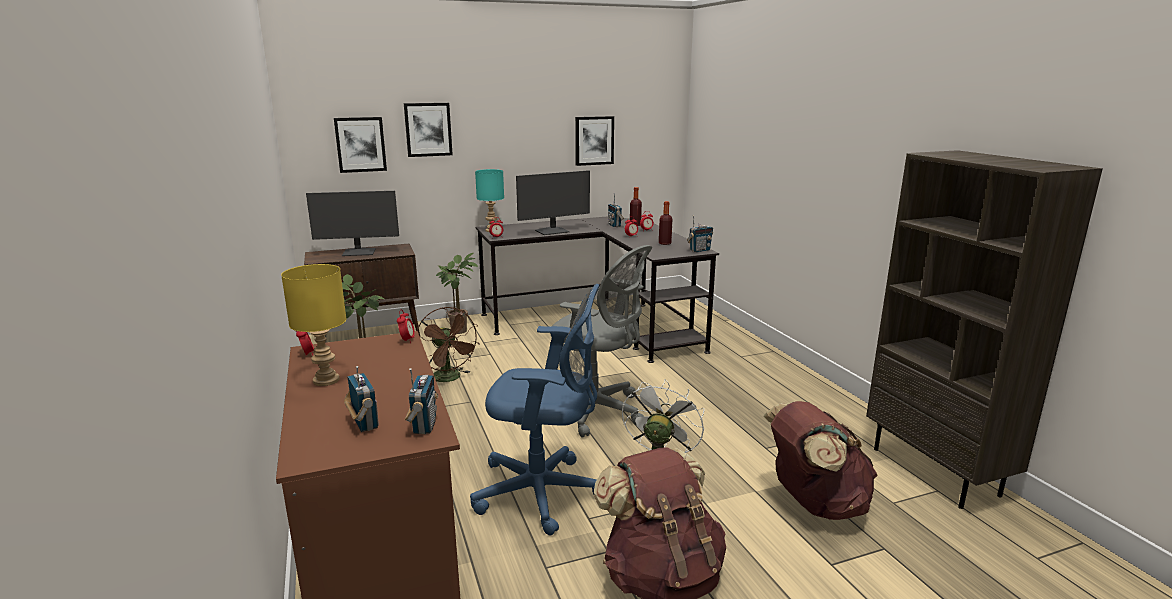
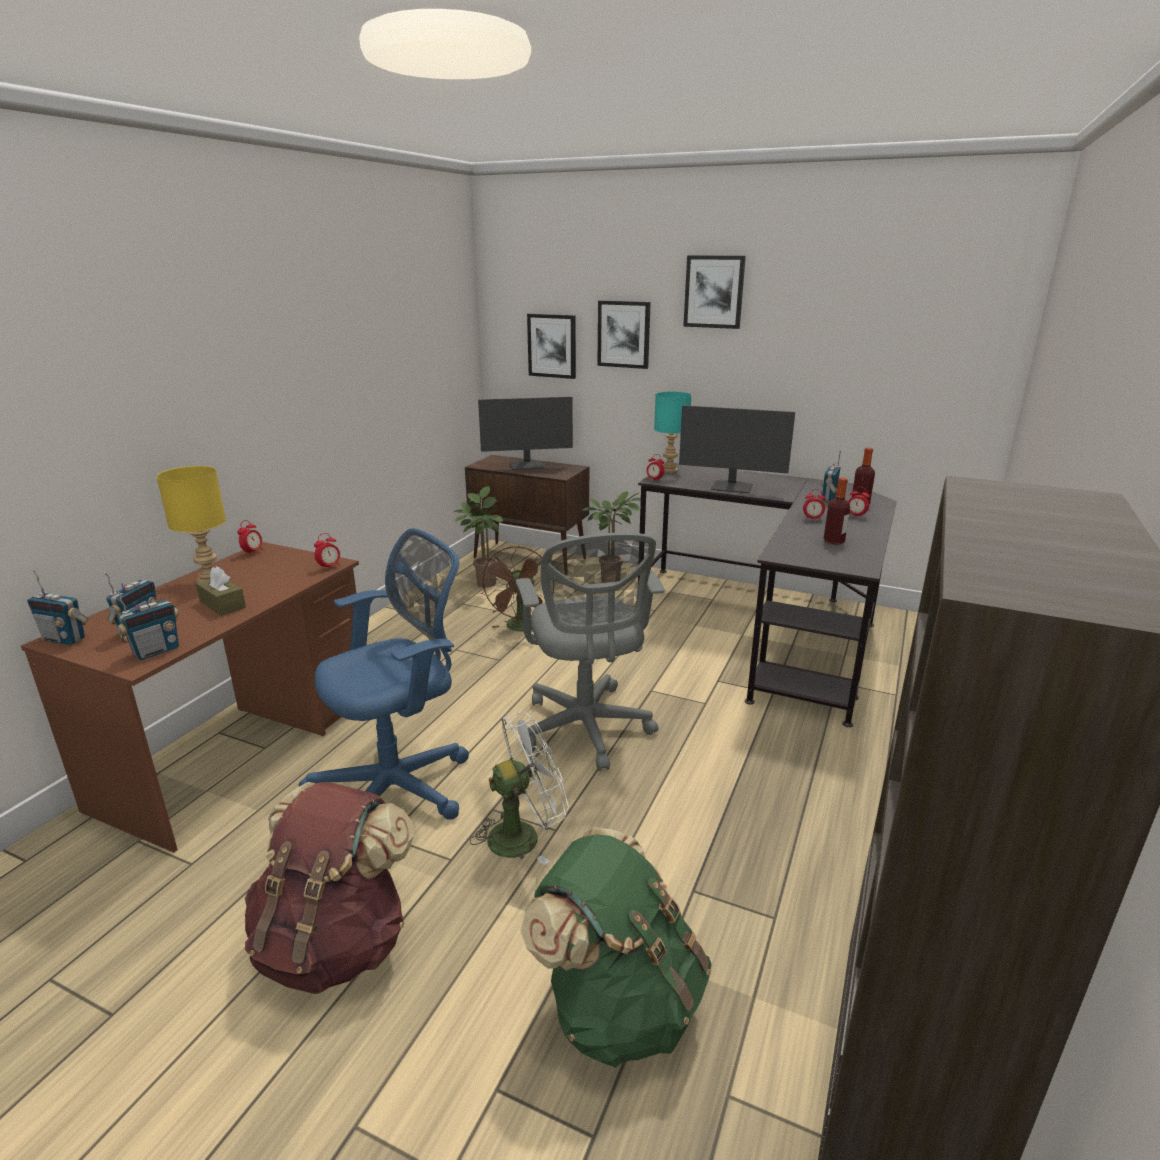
camera: 45 degrees right, 5 degrees up
monitor [306,191,399,256] -> monitor turned 45 degrees counterclockwise [478,397,573,470]
blue office chair [470,284,600,536] -> blue office chair turned 90 degrees counterclockwise [299,528,469,820]
picture [575,116,614,166] -> picture moved to [683,255,746,329]
radio [687,215,713,252] -> radio moved to [27,570,89,645]
brown backpack [763,401,878,520] -> green backpack [520,827,712,1068]
none -> brown tissue box [196,566,246,616]

